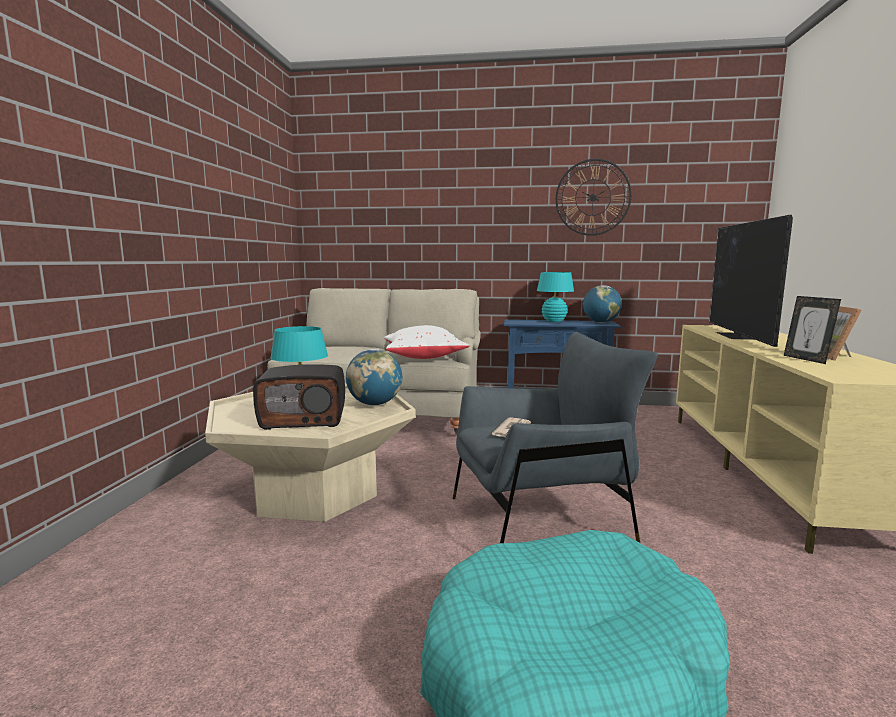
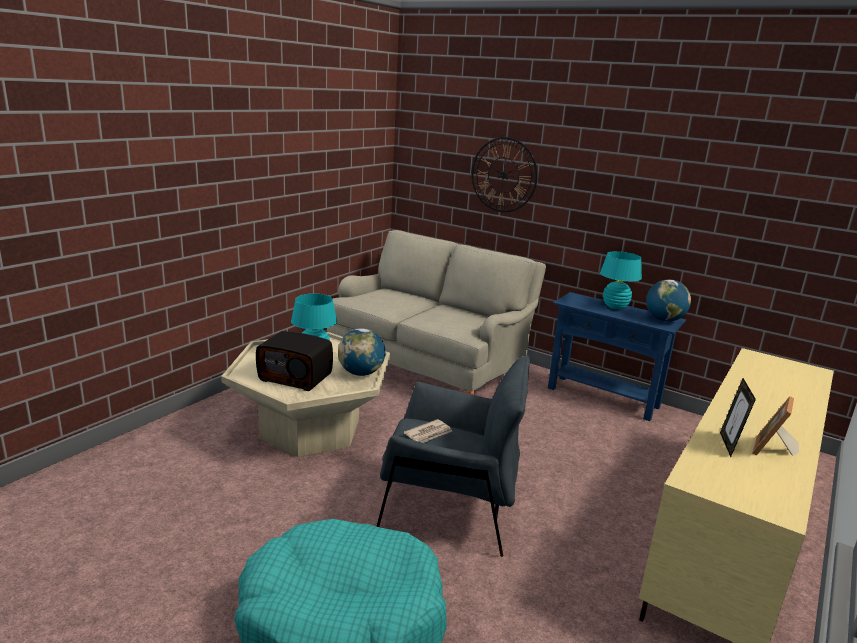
camera: 25 degrees right, 10 degrees up
white pillow [384,325,470,359] -> none
wall clock [556,159,632,236] -> wall clock moved to [471,137,538,212]
television [709,215,793,347] -> none

